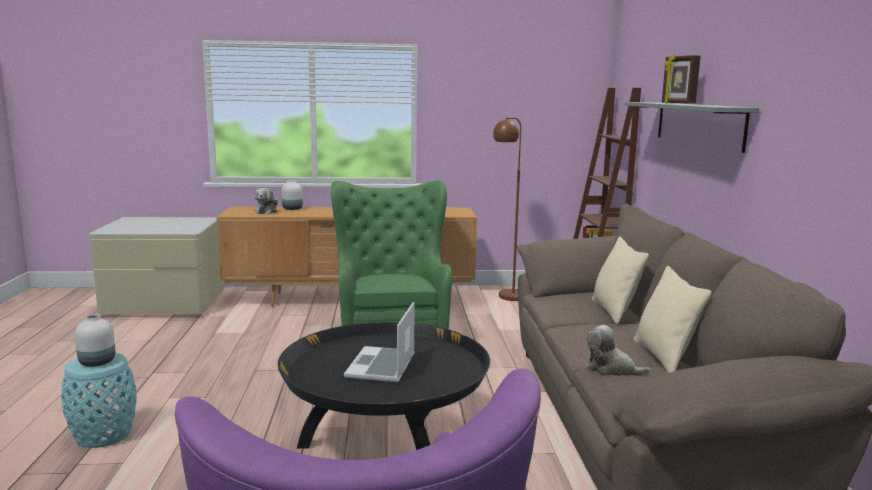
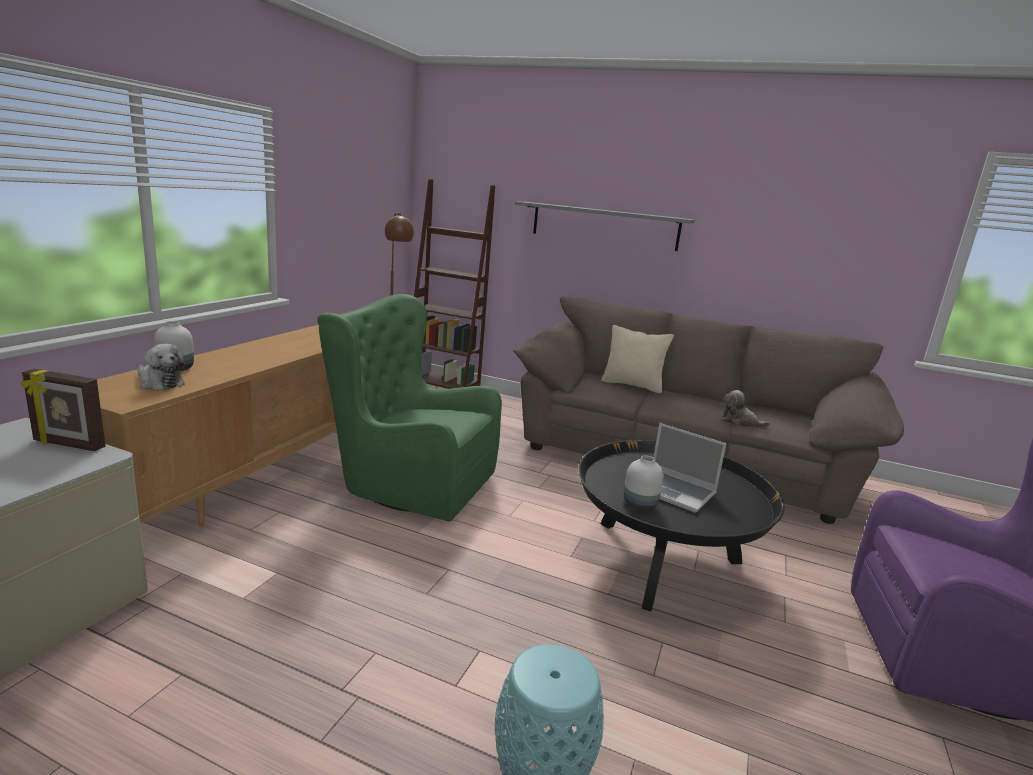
camera: 65 degrees left, 5 degrees up
white vase [75,314,115,367] -> white vase moved to [624,455,664,510]
plush toy [586,325,651,377] -> plush toy turned 60 degrees clockwise [722,390,770,428]
beige pillow [634,266,712,373] -> none
picture frame [662,54,701,104] -> picture frame moved to [21,369,106,451]

